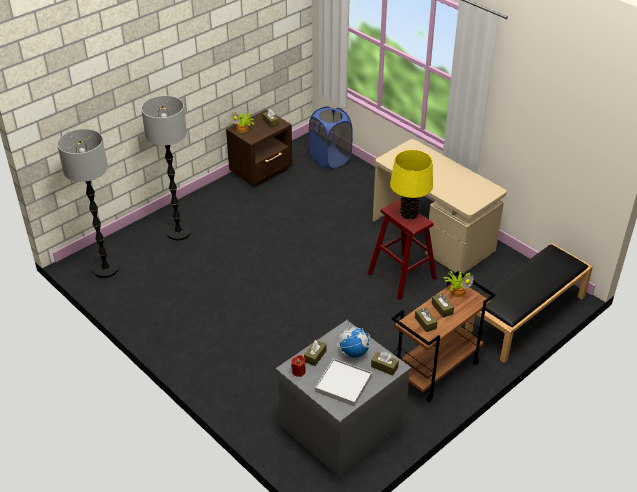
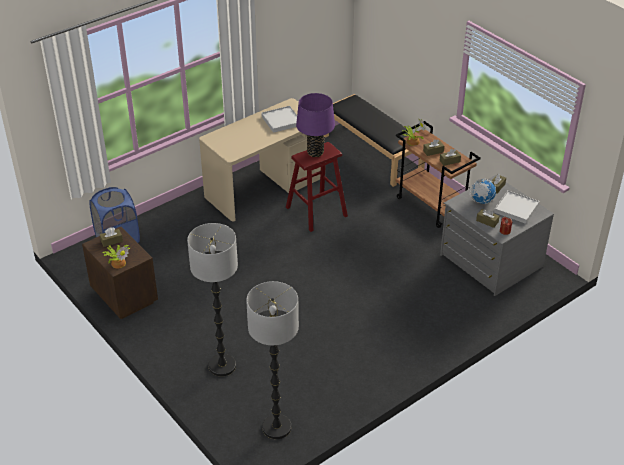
camera: 85 degrees left, 0 degrees up
yellow table lamp [390,150,433,220] -> purple table lamp [296,93,335,157]
none -> white tray [261,106,297,133]

